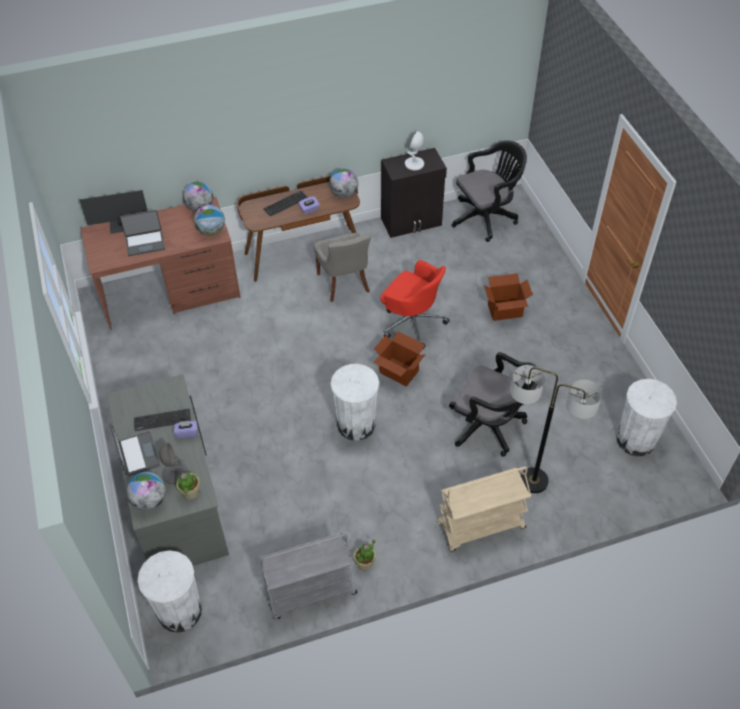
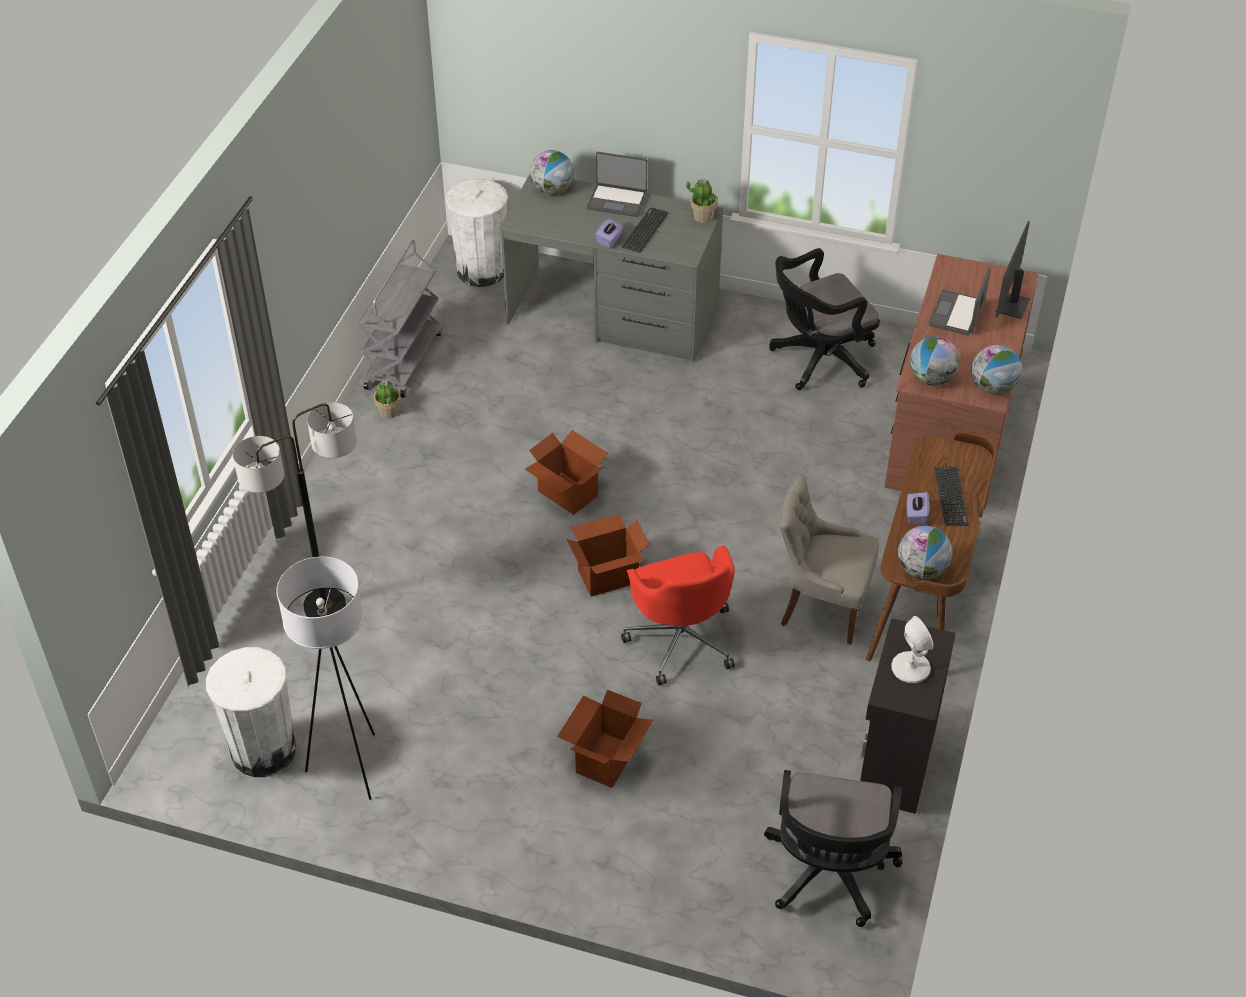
camera: 125 degrees right, 5 degrees down
grey table lamp [159,443,188,484] -> none
potted plant [176,472,200,499] -> potted plant moved to [686,178,718,223]
white trash can [331,364,379,441] -> cardboard box [525,430,608,515]
red office chair [380,260,450,350] -> red office chair turned 90 degrees counterclockwise [621,545,735,685]
beige cart [437,467,531,552] -> none
black office chair [449,352,537,456] -> black office chair moved to [769,248,880,390]
none -> white floor lamp [276,557,375,800]

